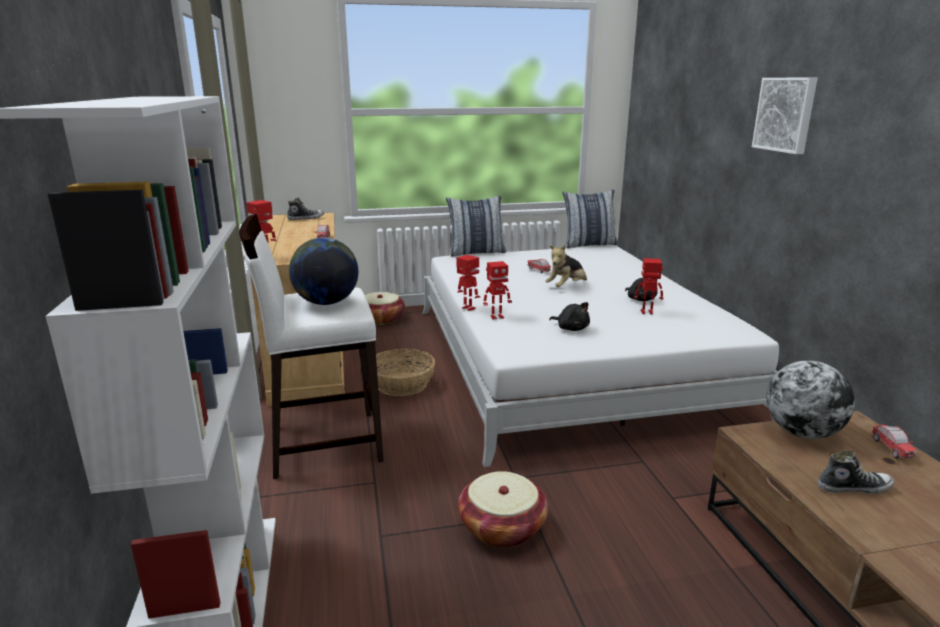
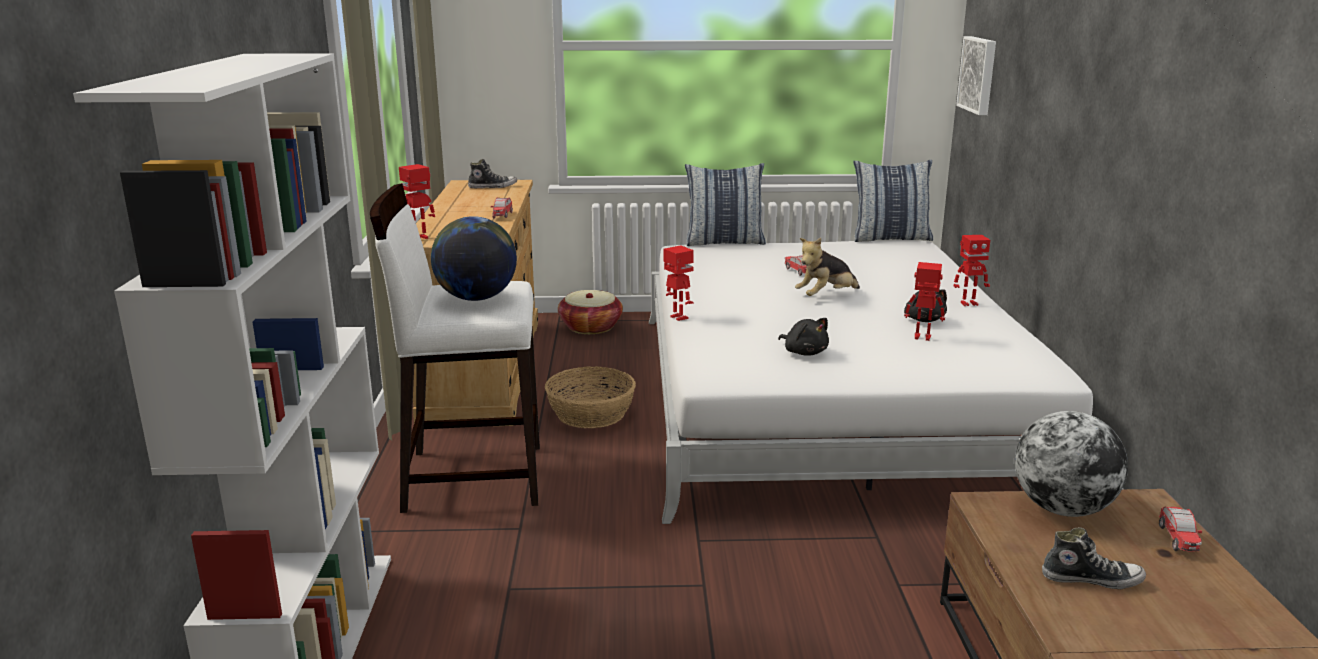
camera: 10 degrees right, 0 degrees up
basket [458,471,548,548] -> none
toy robot [483,261,512,320] -> toy robot moved to [954,235,990,306]
picture [752,77,818,154] -> picture moved to [956,36,996,115]

